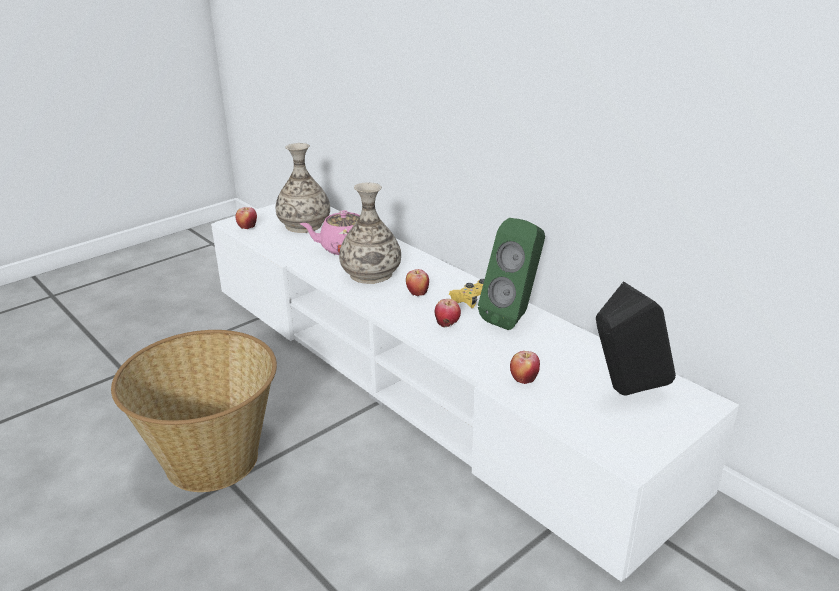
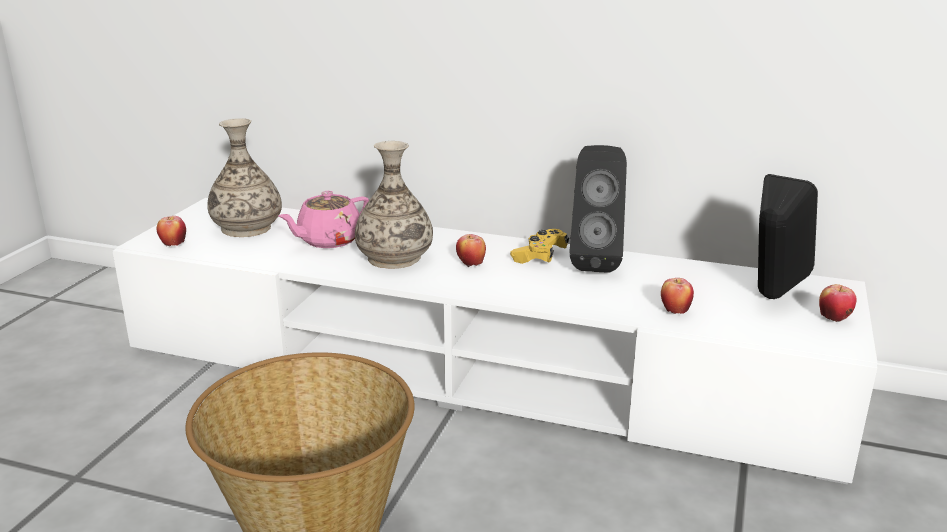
camera: 30 degrees left, 5 degrees down
apple [435,299,461,328] -> apple moved to [819,284,857,322]
green speaker [478,218,545,330] -> black speaker [570,145,627,273]

